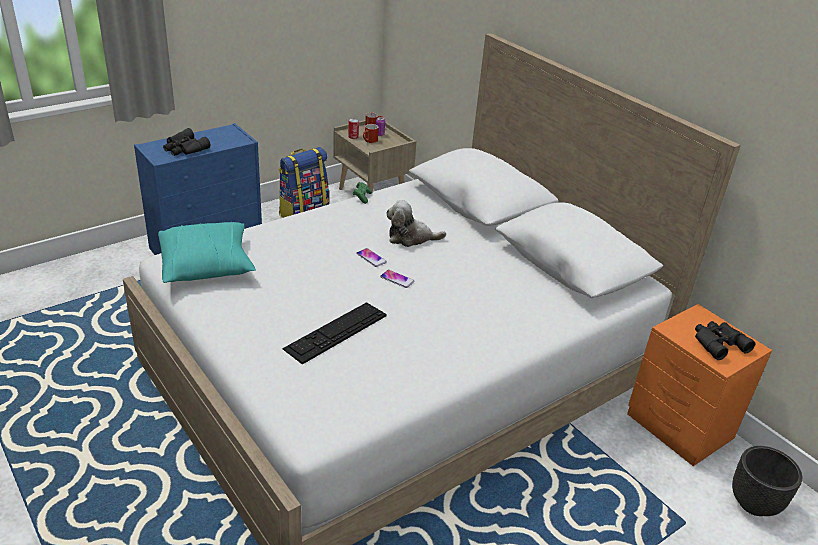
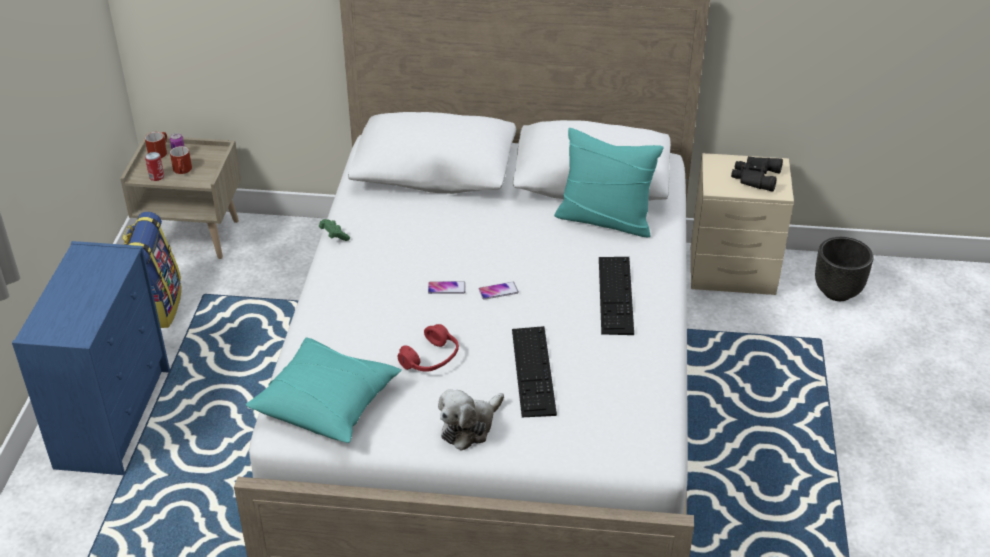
camera: 45 degrees left, 5 degrees up
black binoculars [163,128,210,156] -> none
plush toy [386,200,446,247] -> plush toy moved to [438,389,504,451]
orange nightstand [627,304,772,466] -> beige nightstand [691,153,794,295]
none -> red headphones [398,324,459,372]
none -> turquoise pillow [554,128,664,237]
none -> keyboard [599,257,634,335]

